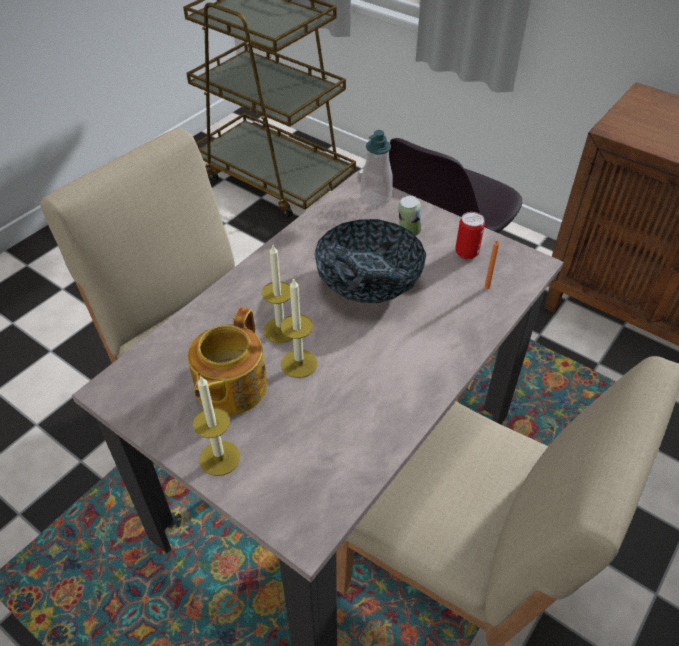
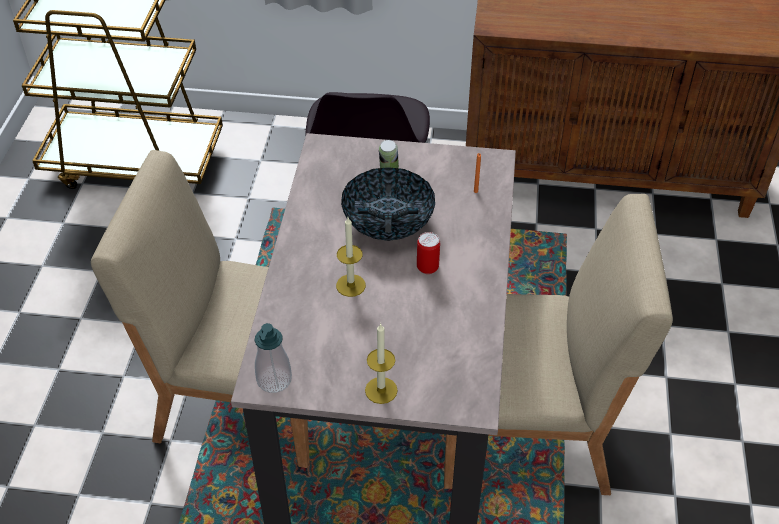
camera: 30 degrees left, 0 degrees up
teapot [188,307,267,415] -> none
candle [281,277,317,378] -> none
soap dispenser [360,130,393,206] -> soap dispenser moved to [255,323,292,393]
can [455,212,485,259] -> can moved to [417,232,440,274]

